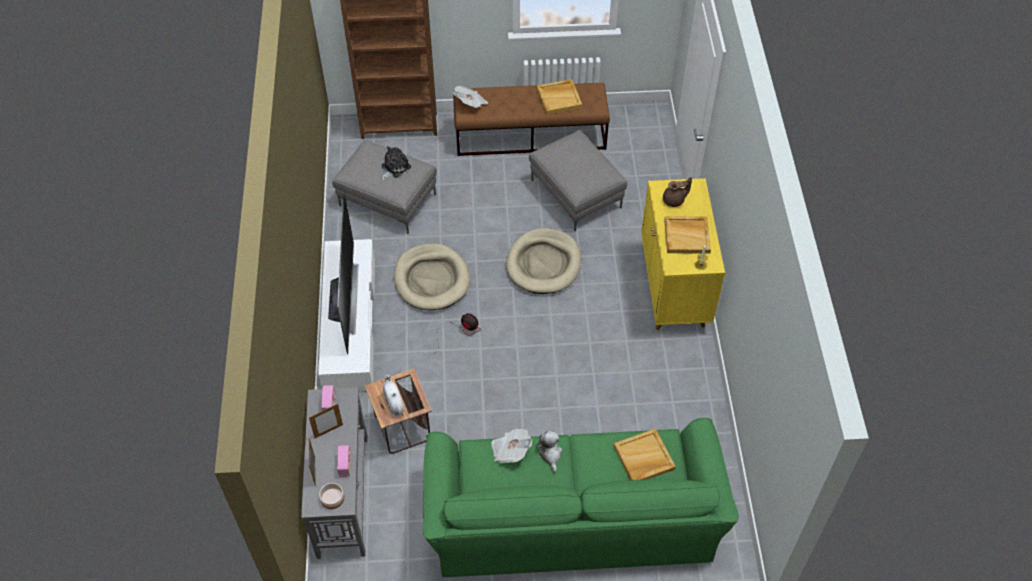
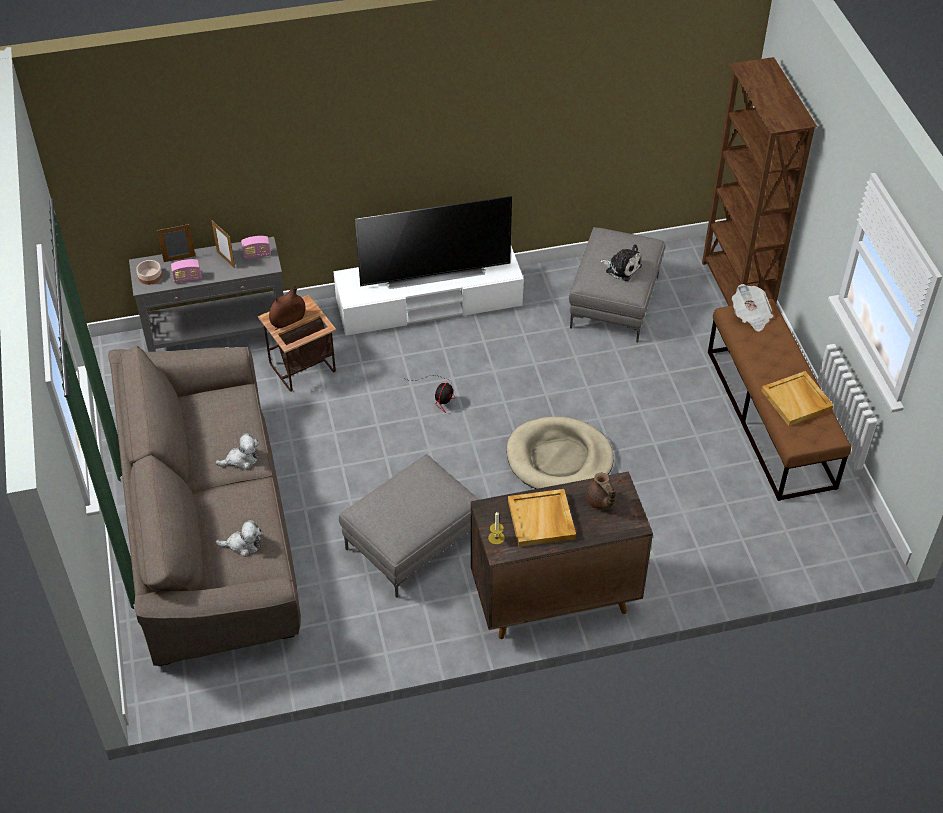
camera: 80 degrees right, 5 degrees down
white vase [383,374,403,416] -> brown vase [269,286,306,328]
beige dog bed [394,243,470,310] -> none
green sofa [423,418,739,577] -> brown sofa [108,346,301,666]
newspaper [491,428,532,463] -> none
grey ottoman [529,130,627,231] -> grey ottoman moved to [339,454,480,598]
beige tray [614,428,676,480] -> plush toy [215,520,262,557]
yellow cabinet [641,178,725,330] -> brown cabinet [471,472,653,639]

